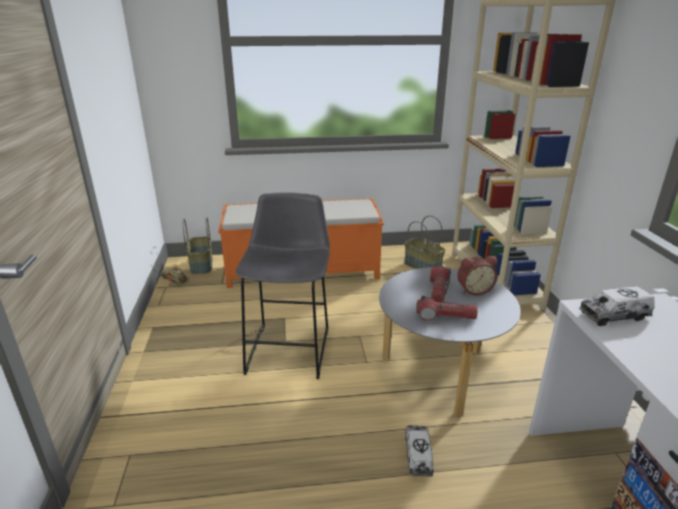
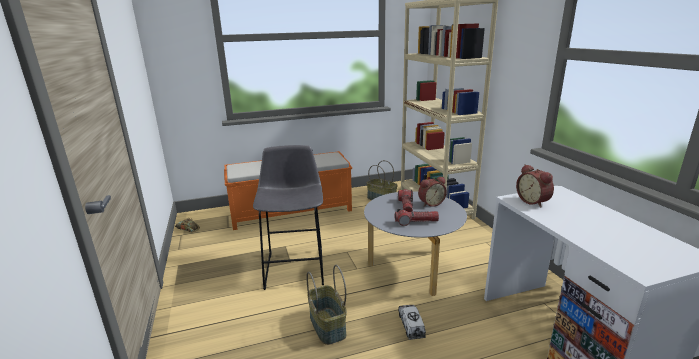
camera: 10 degrees left, 5 degrees down
basket [183,217,212,274] -> basket moved to [306,265,347,345]
toy truck [579,287,655,326] -> alarm clock [516,164,554,207]

